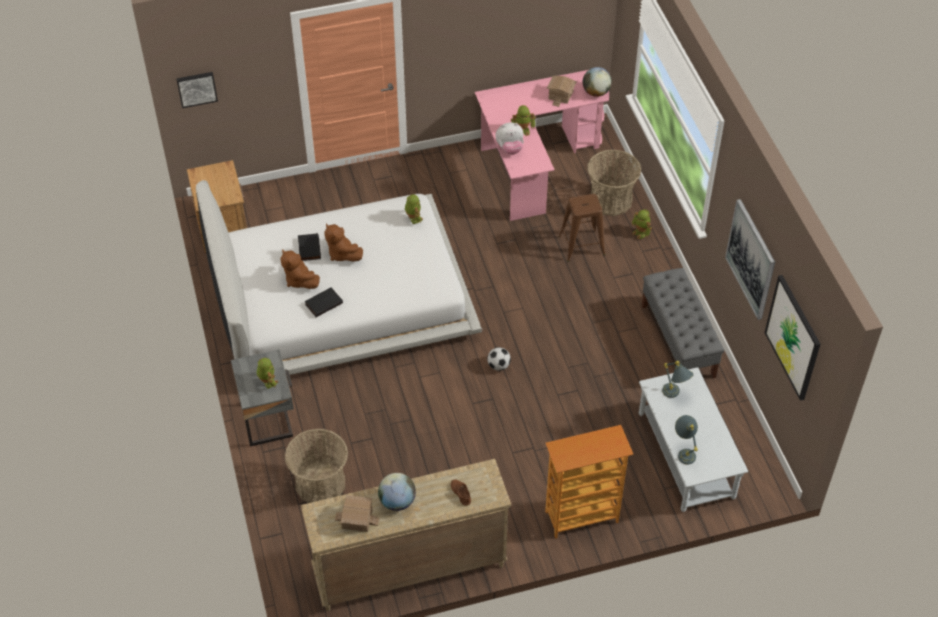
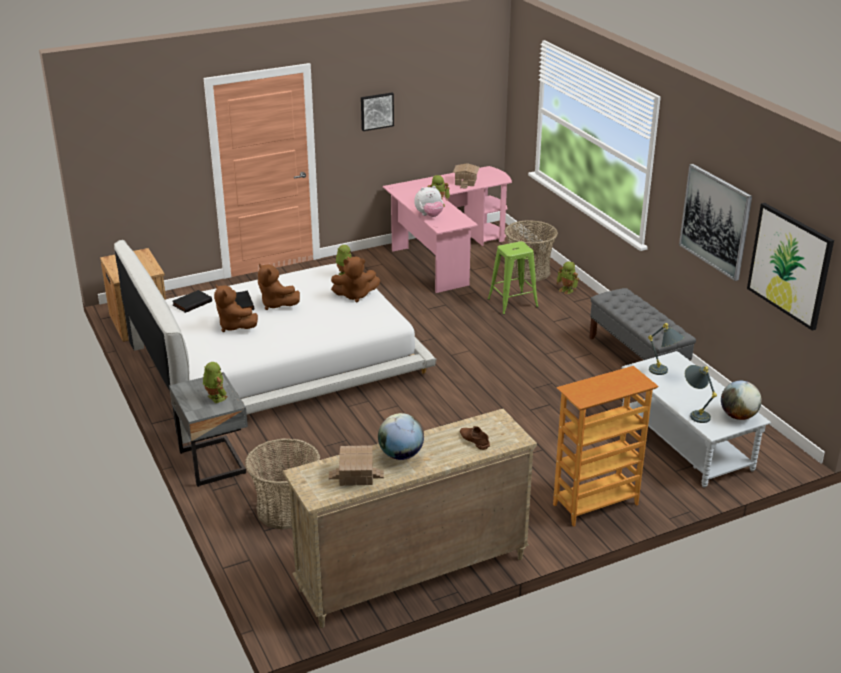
camera: 10 degrees left, 20 degrees down
picture [176,72,218,108] -> picture moved to [361,93,394,131]
black book [305,287,343,317] -> black book moved to [172,290,212,313]
football [487,347,511,371] -> none
brown stool [558,194,605,262] -> green stool [488,241,538,315]
globe [583,67,612,97] -> globe moved to [721,381,762,420]
none -> brown plush toy [331,256,380,302]

